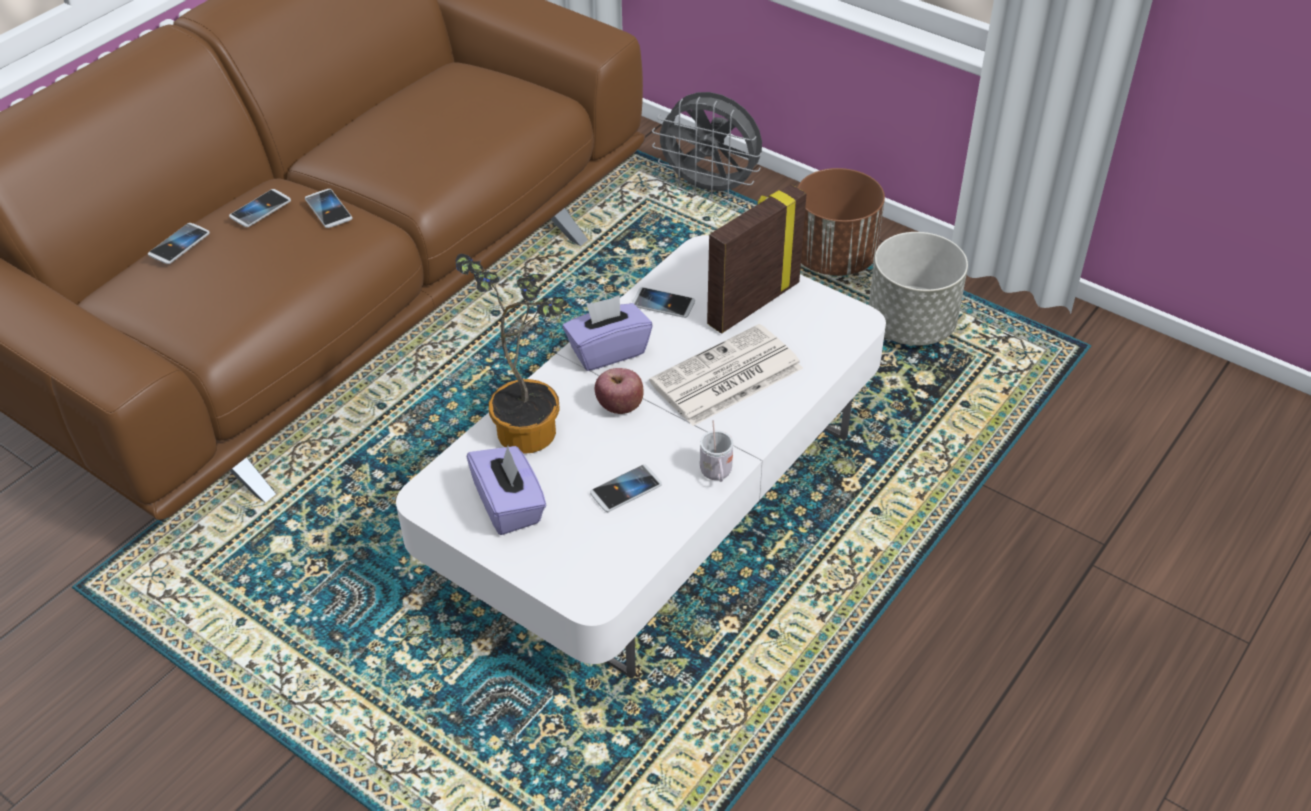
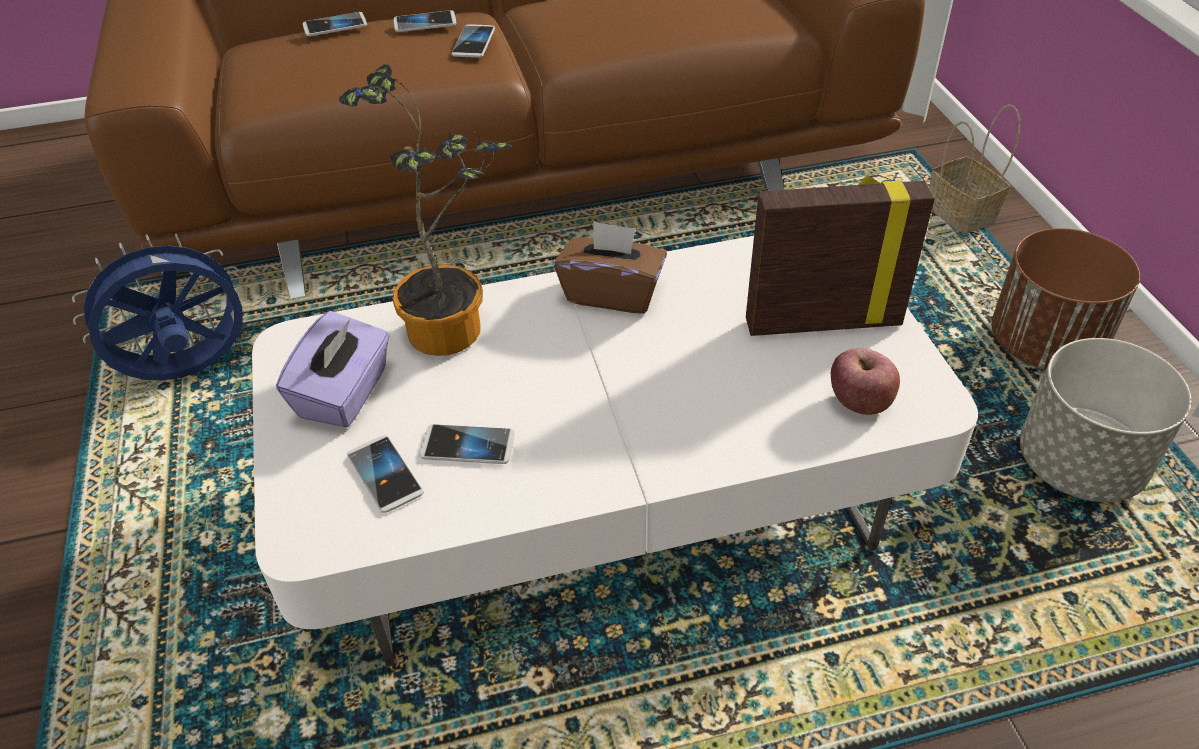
camera: 40 degrees right, 0 degrees up
purple tissue box [563,296,652,371] -> brown tissue box [554,221,667,314]
apple [595,368,644,414] -> apple moved to [831,348,900,415]
phone [632,287,695,318] -> phone moved to [347,435,424,513]
newspaper [649,324,803,426] -> none
grey fan [652,92,762,199] -> basket [929,104,1020,234]
white mug [700,420,733,482] -> none
none -> blue fan [72,234,245,381]

